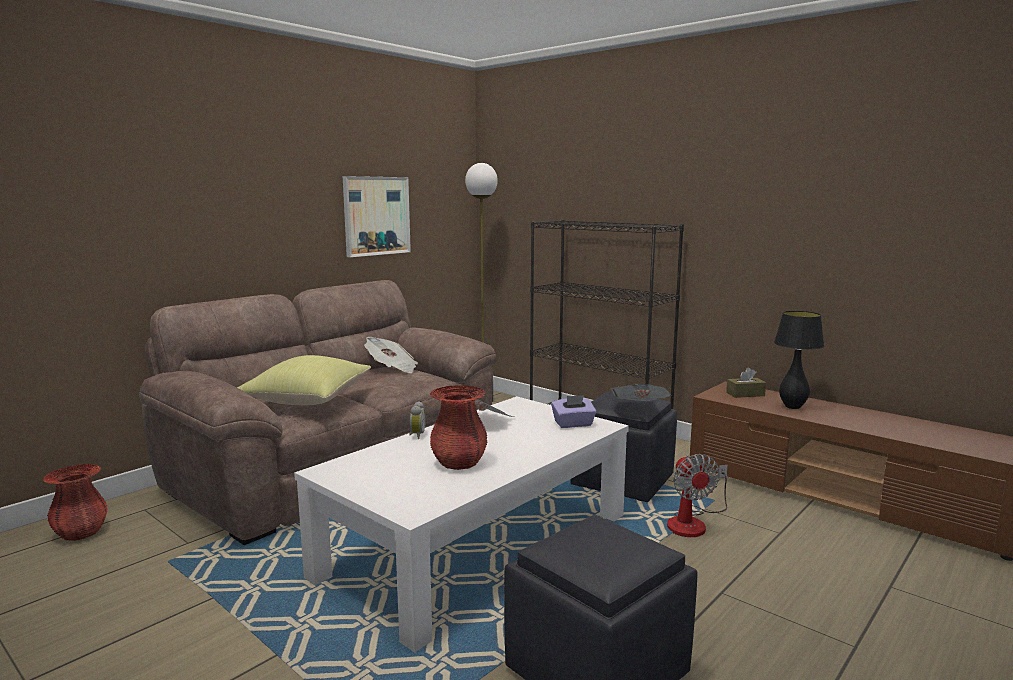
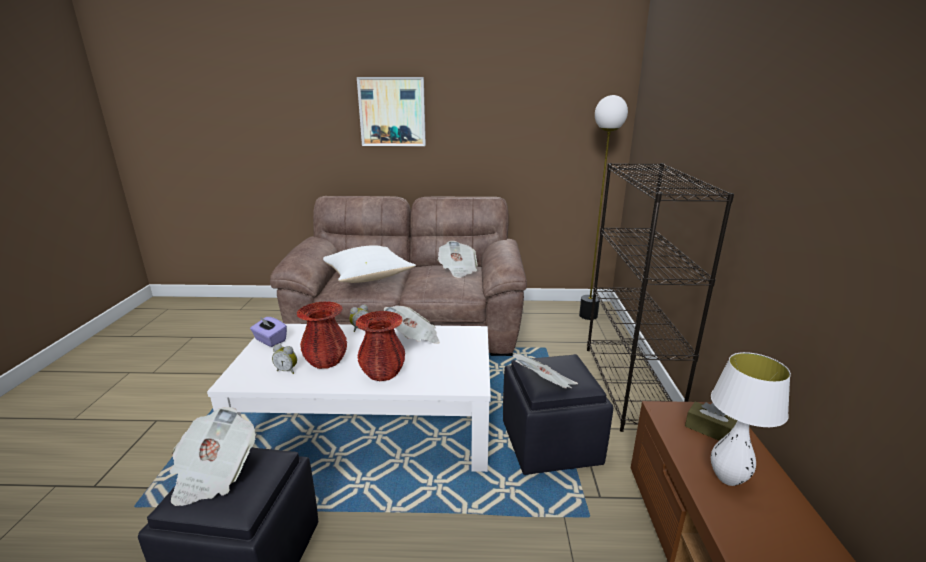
camera: 50 degrees right, 10 degrees up
red vase [43,464,108,541] -> red vase moved to [356,311,405,381]
yellow pillow [237,355,371,405] -> white pillow [323,245,416,283]
picture [343,176,411,257] -> picture moved to [357,77,426,146]
purple tissue box [551,395,597,428] -> purple tissue box moved to [250,316,287,347]
fan [667,454,728,537] -> none
black table lamp [774,311,824,409] -> white table lamp [711,352,791,486]
none -> newspaper [170,407,256,506]
none -> alarm clock [272,344,297,374]

